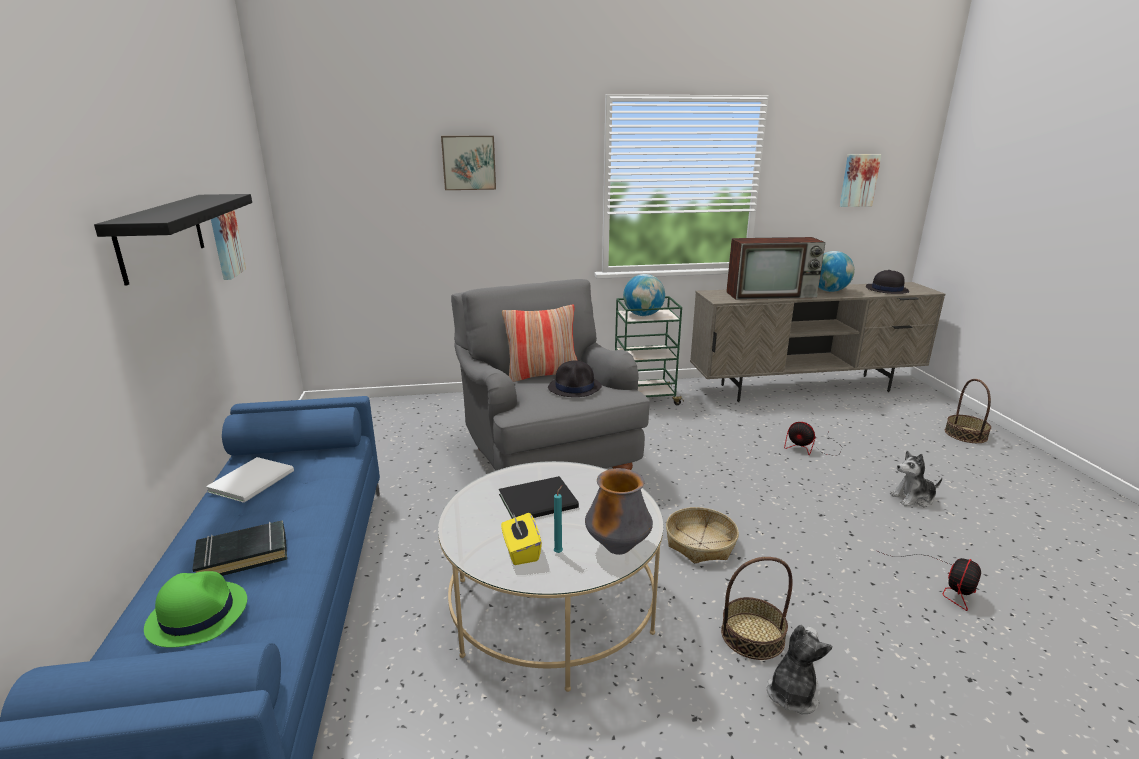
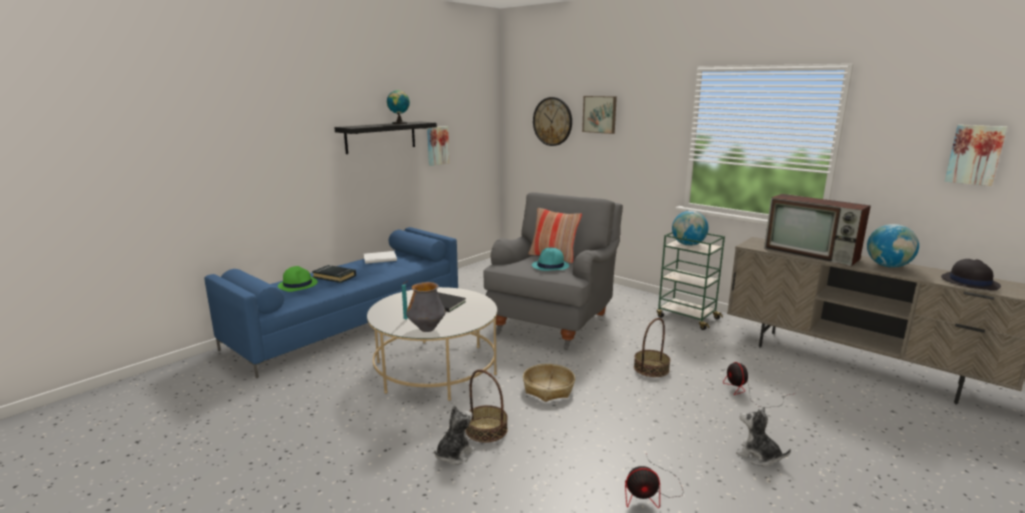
camera: 50 degrees right, 5 degrees down
yellow tissue box [501,513,542,565] -> none
black hat [548,361,602,397] -> turquoise hat [532,248,569,271]
plush toy [767,625,832,714] -> plush toy turned 45 degrees counterclockwise [434,405,475,465]
basket [945,379,991,443] -> basket moved to [634,318,670,377]
none -> globe [387,90,410,124]
none -> wall clock [533,97,572,146]

